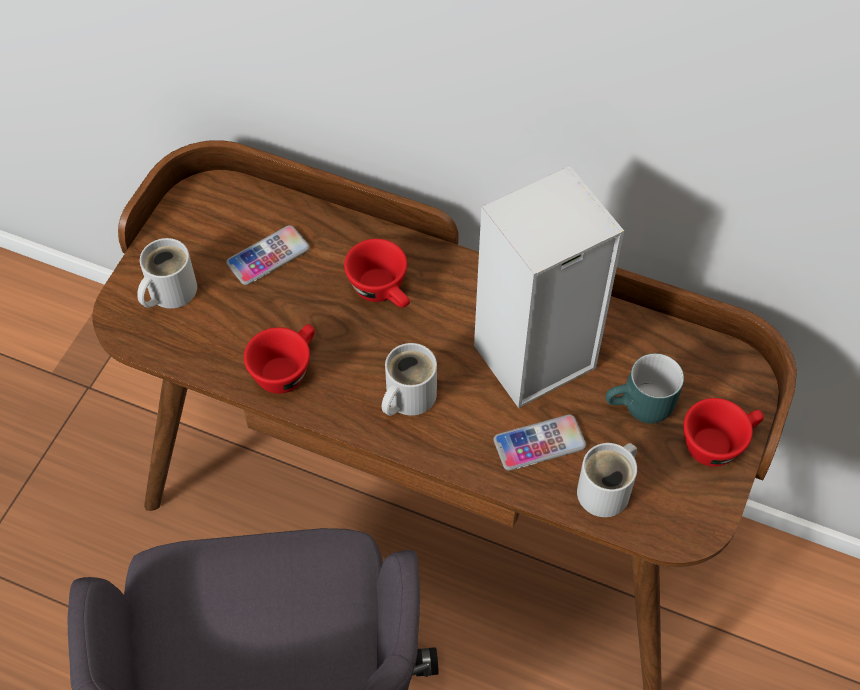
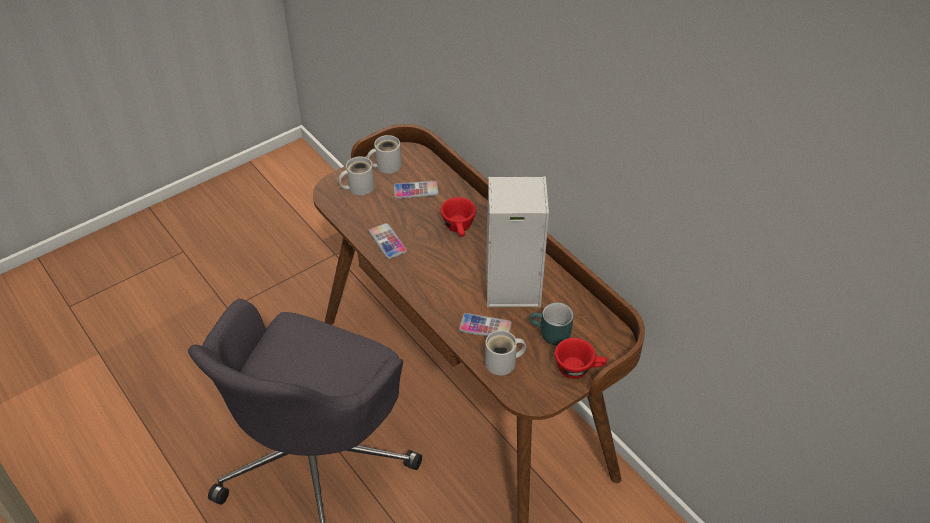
camera: 30 degrees right, 10 degrees down
red cup [244,324,315,394] -> phone [369,223,407,259]
white mug [382,343,437,416] -> white mug moved to [367,135,402,174]

